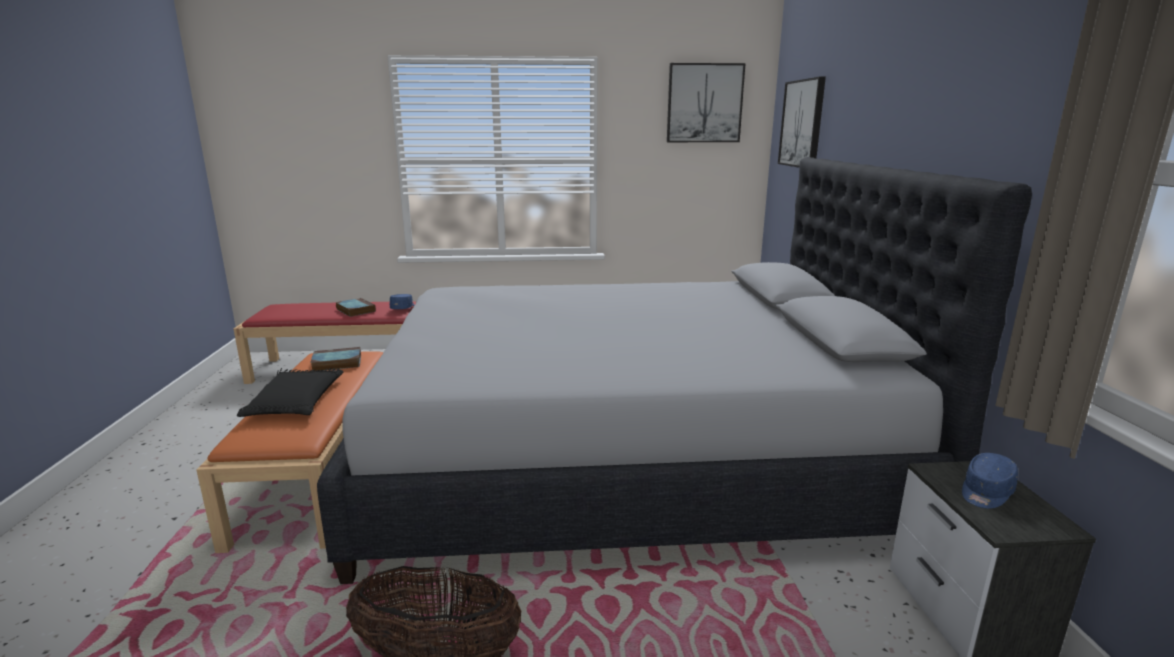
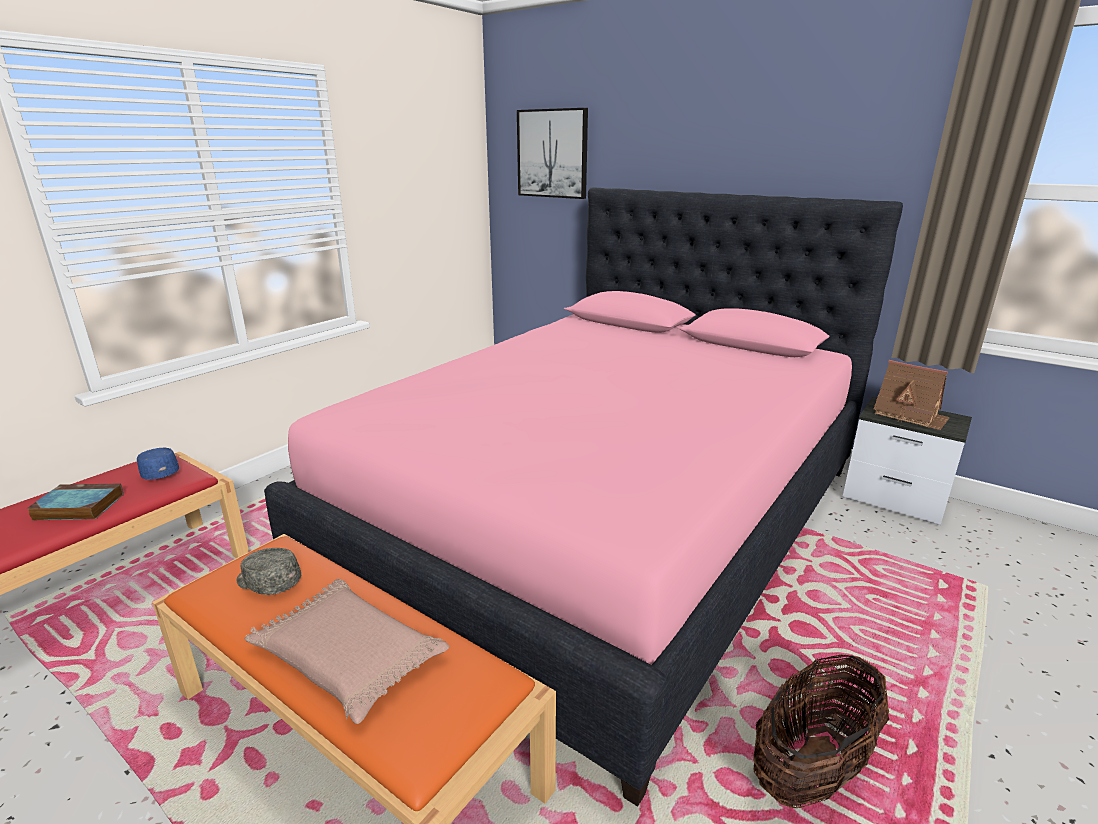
camera: 50 degrees left, 5 degrees up
black pillow [237,368,343,417] -> beige pillow [245,579,450,724]
book [310,347,361,371] -> grey cap [236,548,301,595]
grey bed [317,157,1032,584] -> pink bed [264,187,903,807]
picture [667,63,746,142] -> none
blue cap [962,453,1018,509] -> toy house [874,360,950,430]

